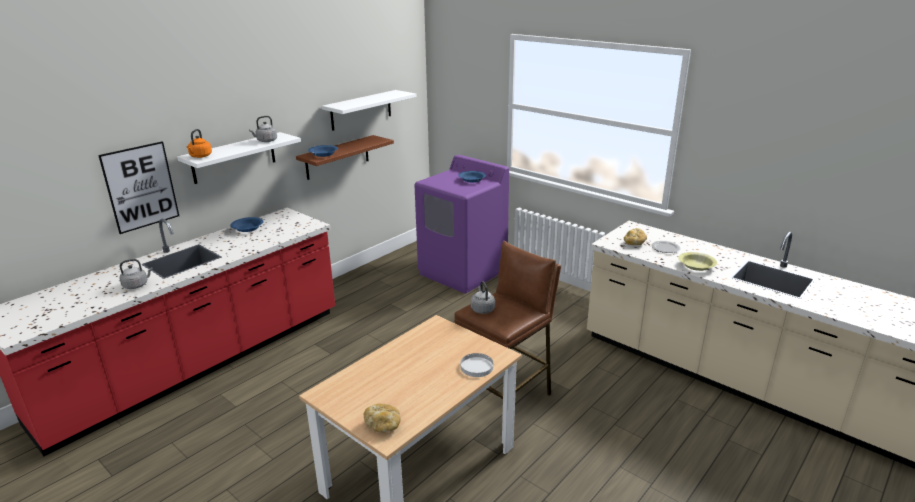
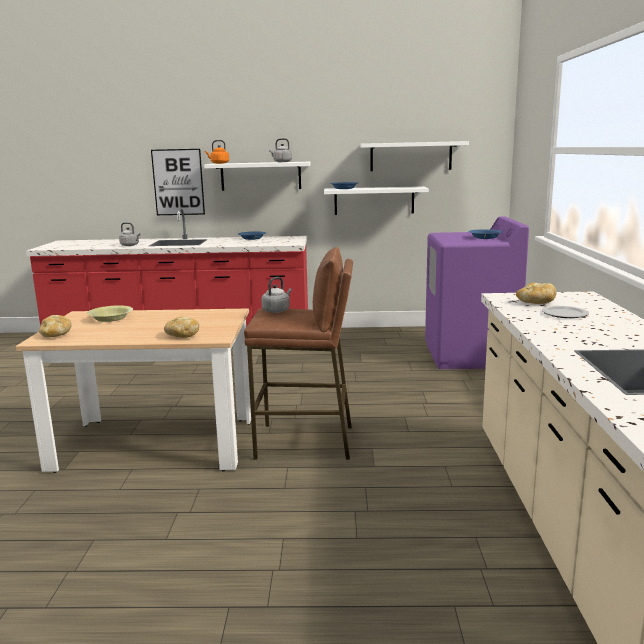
camera: 50 degrees right, 10 degrees down
brown shelf [296,135,394,180] -> white shelf [324,186,429,215]
white plate [460,353,493,377] -> bread [164,316,199,338]
yellow bowl [678,252,717,271] -> yellow bowl moved to [87,305,133,322]

